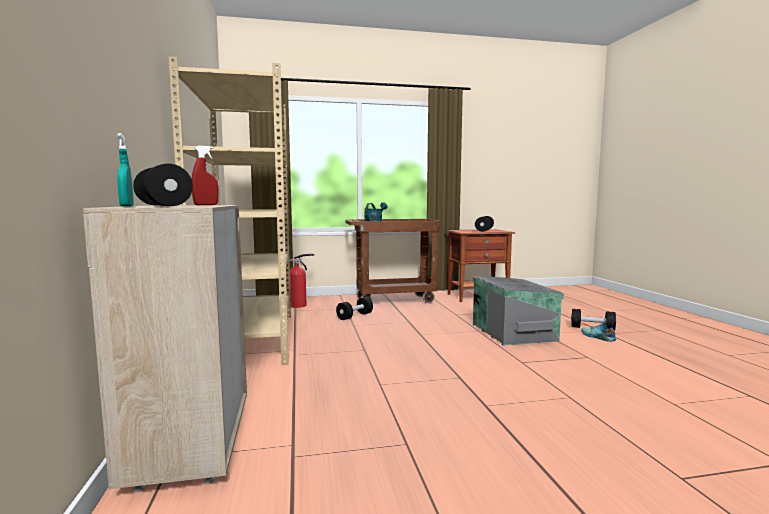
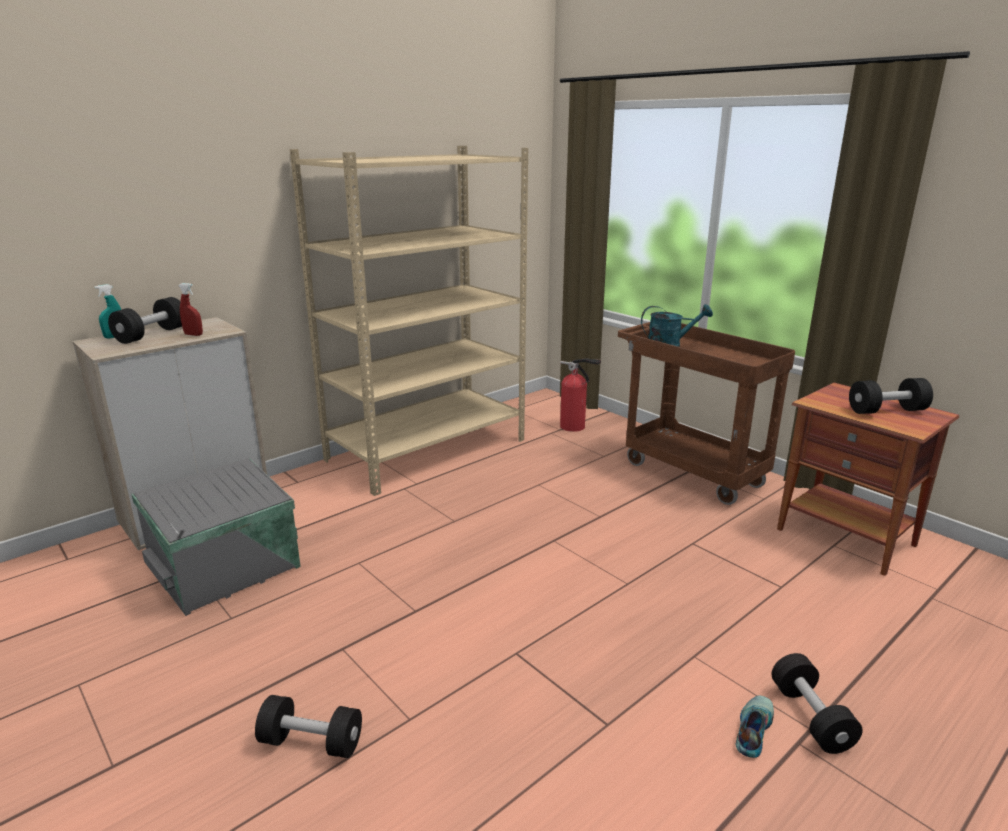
camera: 60 degrees right, 15 degrees up
black dumbbell [336,297,373,320] -> black dumbbell moved to [255,695,362,758]
grey storage box [473,276,564,346] -> grey storage box moved to [131,458,301,616]

